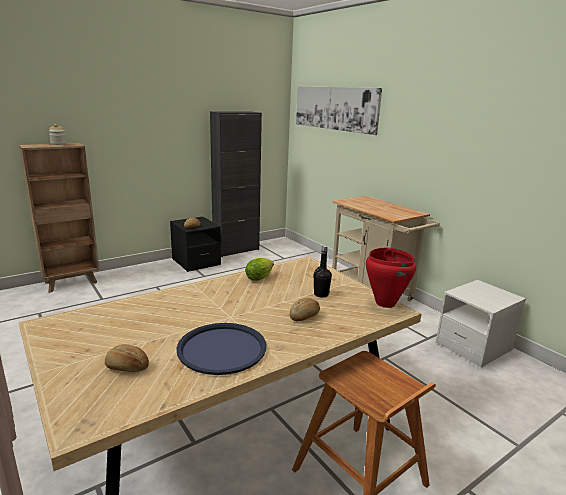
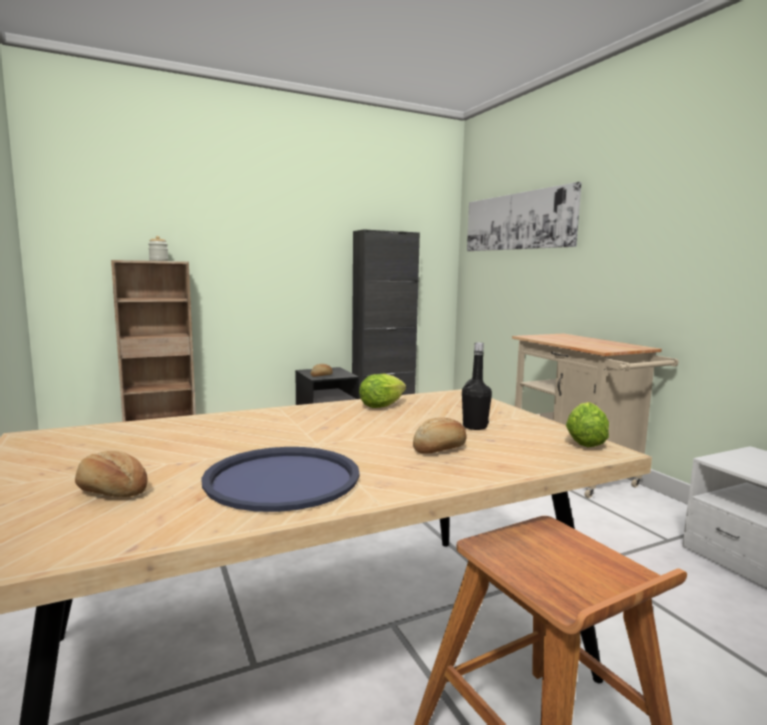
camera: 10 degrees right, 10 degrees down
red cooking pot [366,248,416,308] -> lettuce [566,402,609,447]

